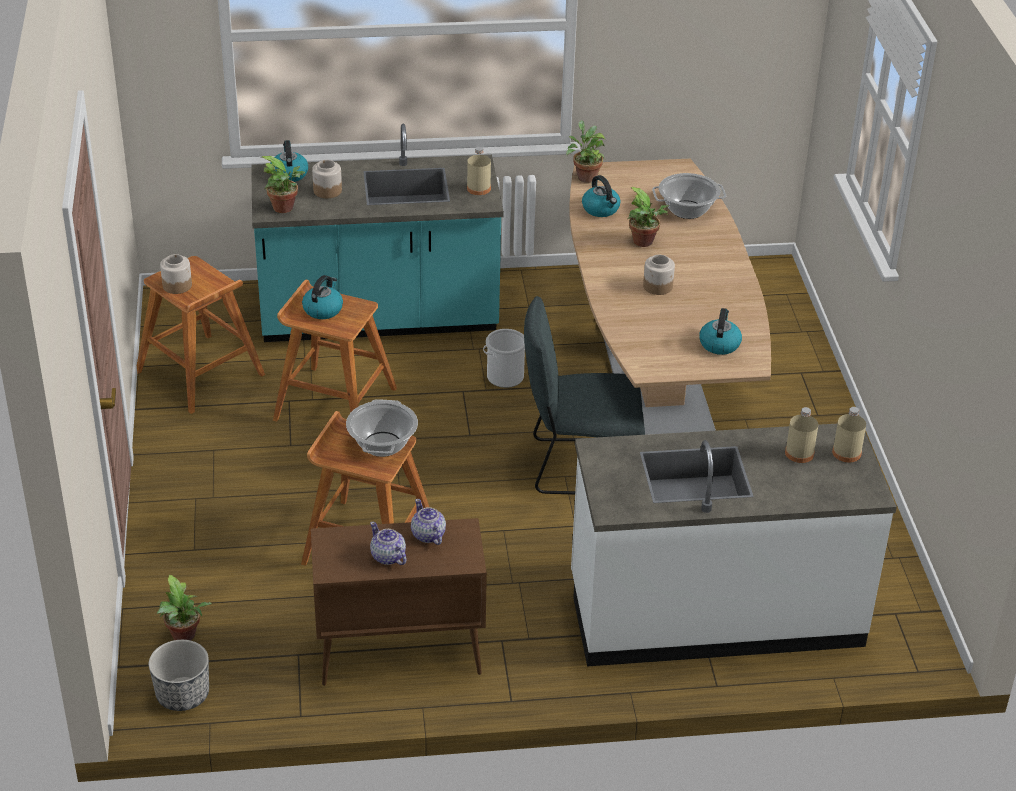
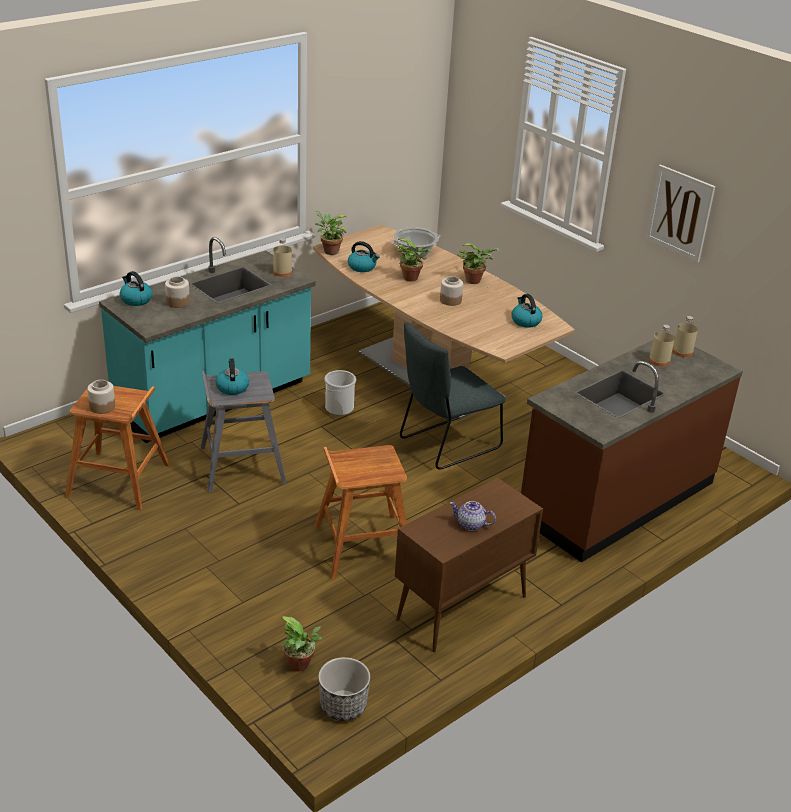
camera: 35 degrees left, 5 degrees down
potted plant [261,156,305,213] -> potted plant moved to [457,243,500,284]
brown stool [273,279,397,422] -> grey stool [200,371,286,492]
cooking pot [346,399,418,457] -> none
teapot [411,499,446,545] -> none
white counter [571,424,897,666] -> brown counter [521,336,743,563]
none -> picture [645,164,715,263]

